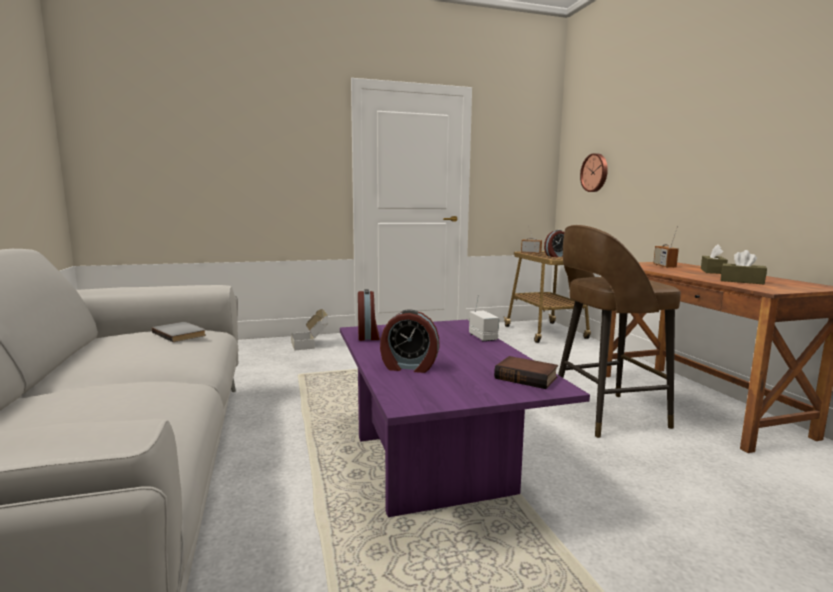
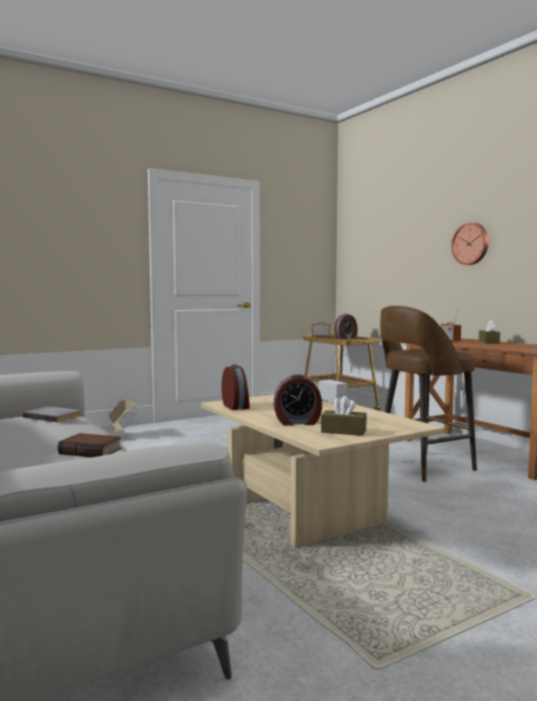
camera: 15 degrees left, 5 degrees down
purple coffee table [340,320,590,517] -> beige coffee table [201,395,444,548]
book [494,356,558,389] -> book moved to [58,433,122,457]
wall clock [580,153,608,192] -> wall clock moved to [451,223,489,265]
brown tissue box [720,250,767,284] -> brown tissue box moved to [321,396,367,436]

